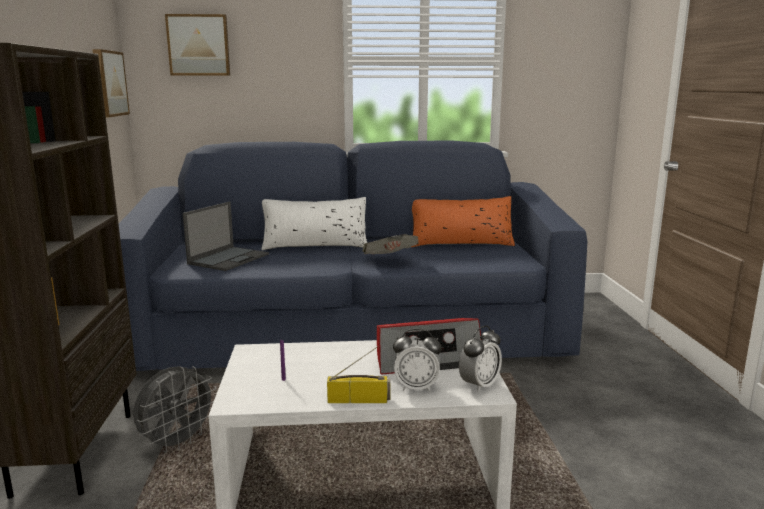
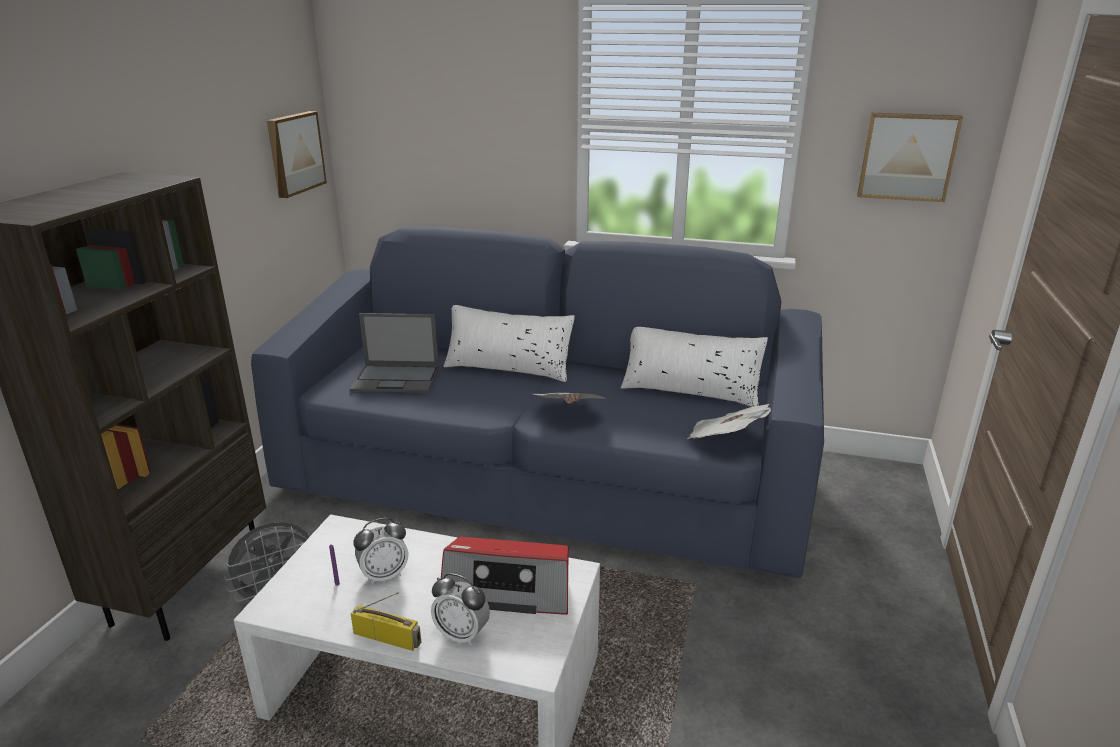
camera: 20 degrees right, 10 degrees up
picture [165,14,230,76] -> picture moved to [857,113,963,202]
laptop [183,202,269,271] -> laptop turned 45 degrees clockwise [350,313,439,393]
orange pillow [411,196,515,247] -> white pillow [621,327,768,407]
alarm clock [459,326,502,393] -> alarm clock moved to [353,518,408,585]
none -> newspaper [687,404,771,439]

